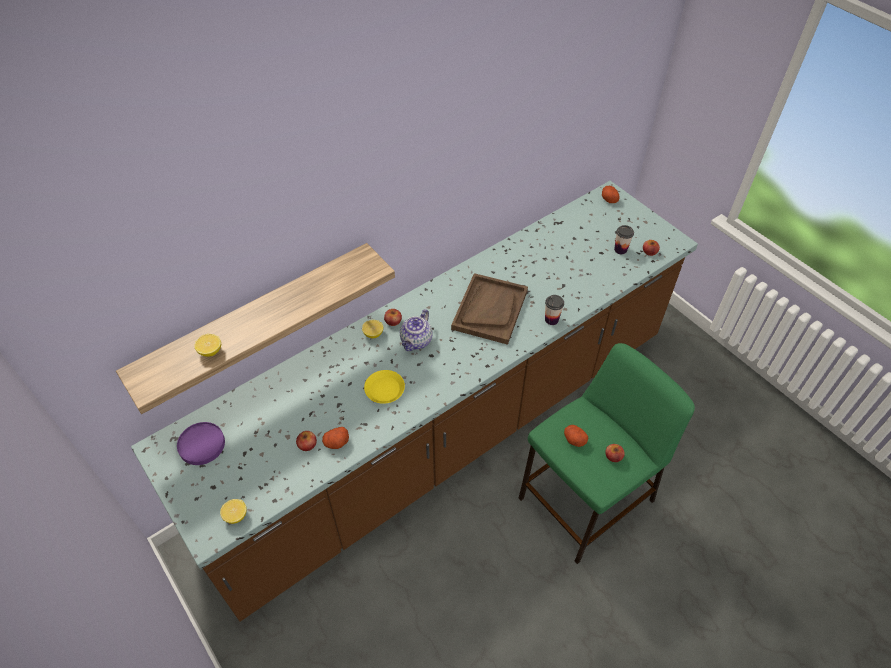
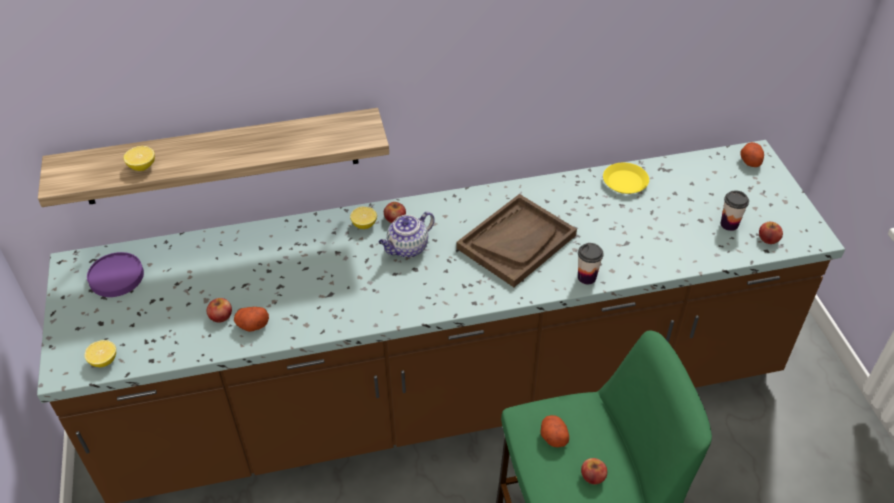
camera: 25 degrees right, 5 degrees down
yellow plate [364,370,405,404] -> yellow plate moved to [603,163,649,194]

